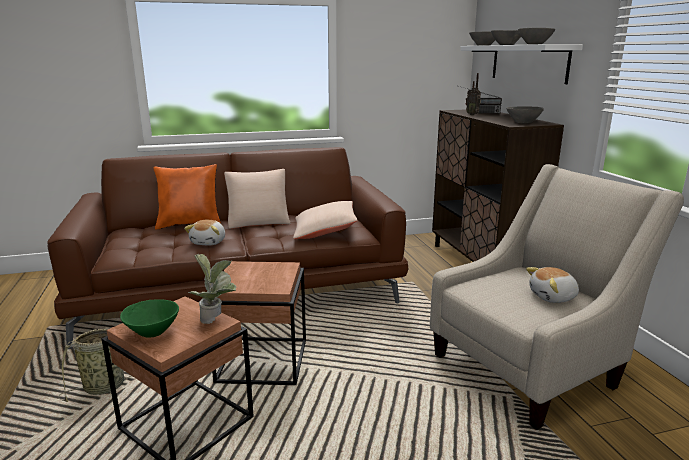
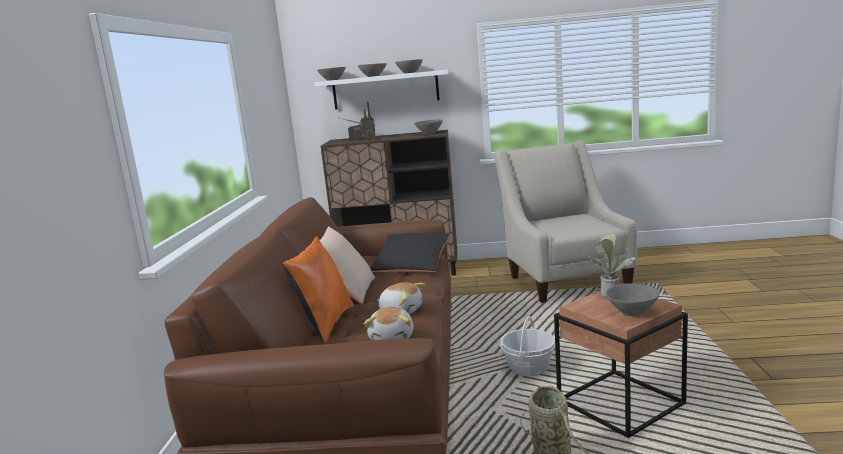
camera: 70 degrees left, 5 degrees down
green bowl [120,299,179,338] -> grey bowl [606,283,659,316]
brown side table [212,261,306,385] -> basket [500,316,555,377]
beige pillow [293,201,358,239] -> black pillow [370,233,449,272]
plush toy [526,267,579,303] -> plush toy moved to [364,307,414,341]

